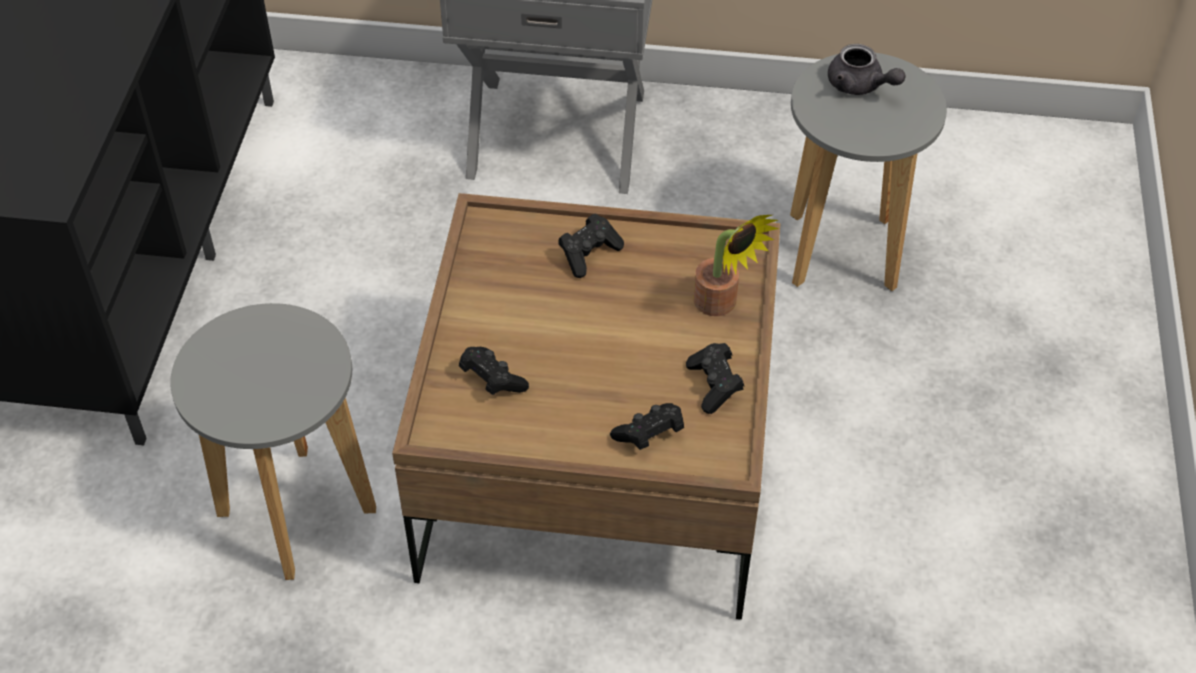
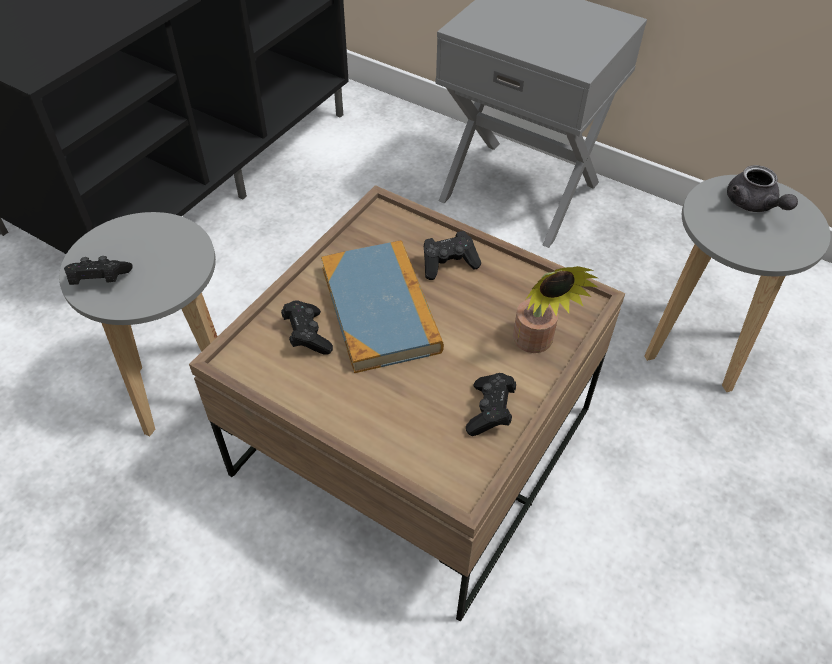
camera: 25 degrees right, 0 degrees up
black game controller [610,403,684,450] -> black game controller moved to [64,256,132,285]
none -> book [321,240,444,373]

